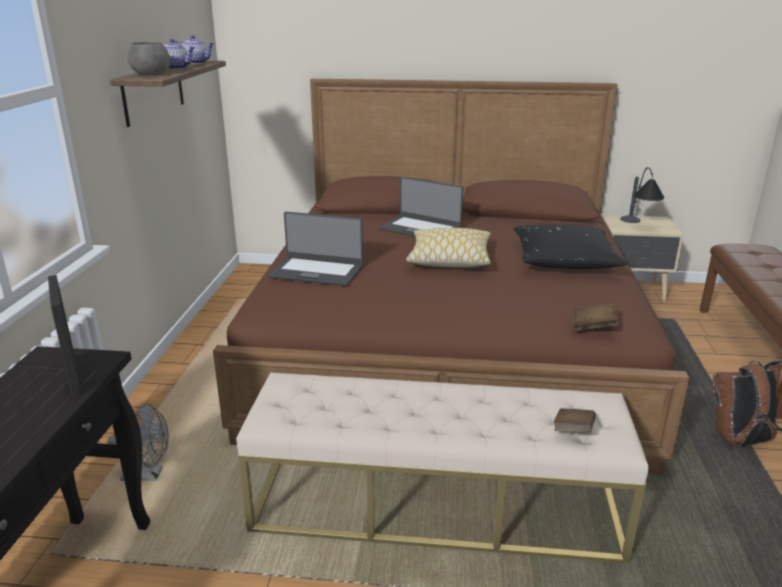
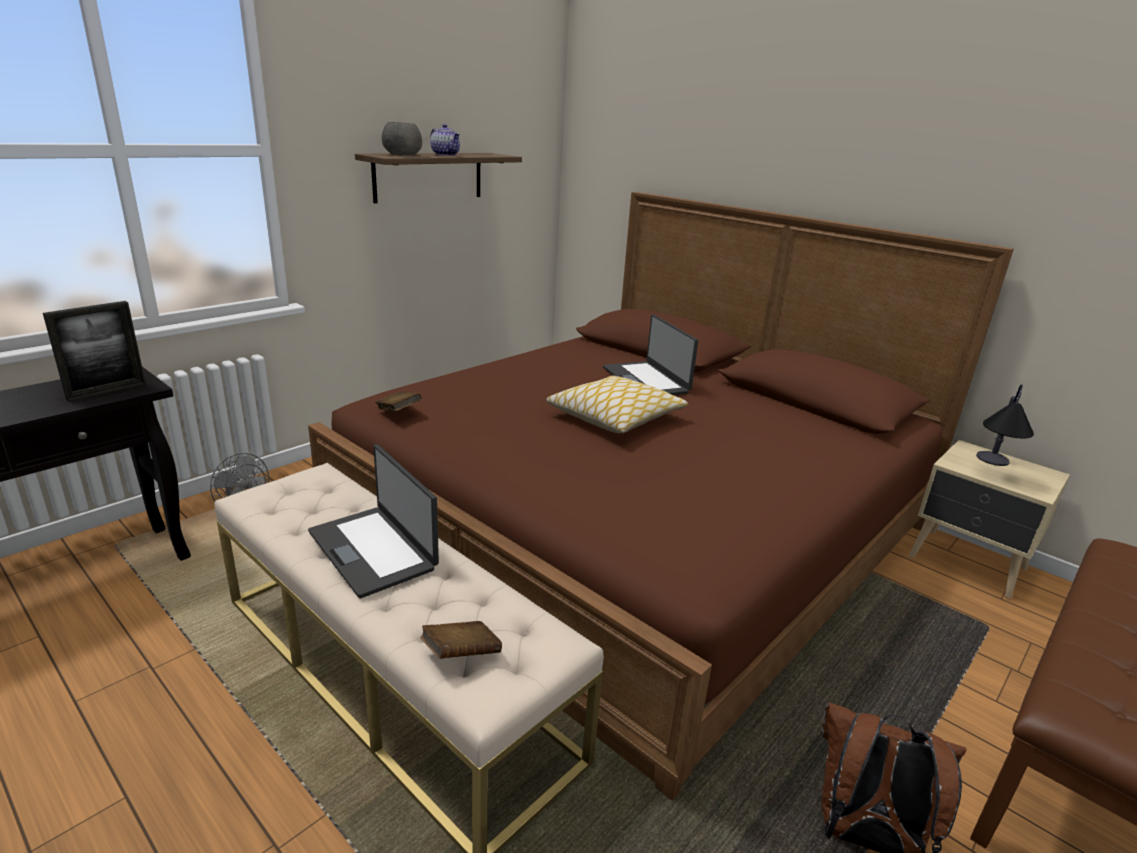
camera: 35 degrees right, 0 degrees up
picture frame [48,275,81,397] -> picture frame turned 150 degrees counterclockwise [43,301,146,402]
teapot [175,35,214,64] -> none
laptop [267,212,363,286] -> laptop moved to [308,444,439,598]
black pillow [513,224,628,269] -> none
brown book [573,303,618,331] -> brown book moved to [376,392,422,412]

